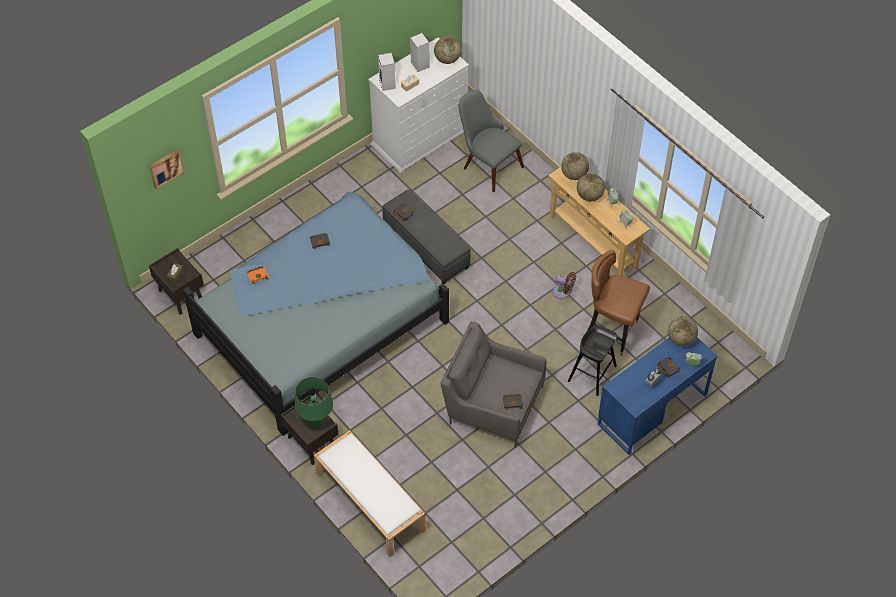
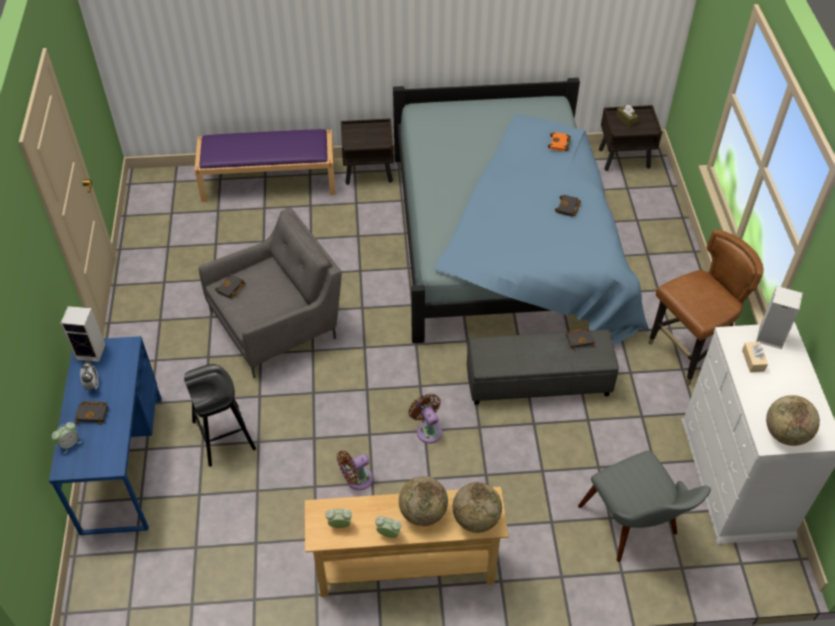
camera: 125 degrees right, 5 degrees down
picture [149,149,185,189] -> none
green table lamp [295,377,333,429] -> none
white bench [314,430,426,557] -> purple bench [194,129,336,202]
speaker [410,33,430,72] -> speaker moved to [60,306,105,362]
grey chair [459,90,524,192] -> grey chair turned 75 degrees clockwise [578,451,711,562]
brown chair [587,250,650,356] -> brown chair moved to [648,229,763,386]
globe [668,316,698,346] -> none
none -> brown fan [408,394,442,443]

